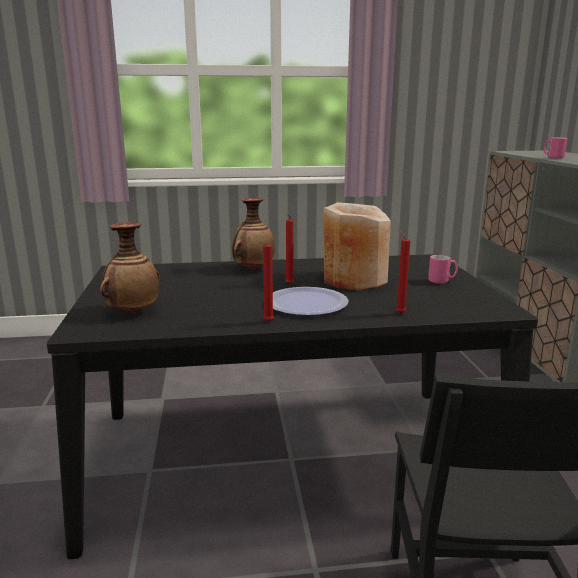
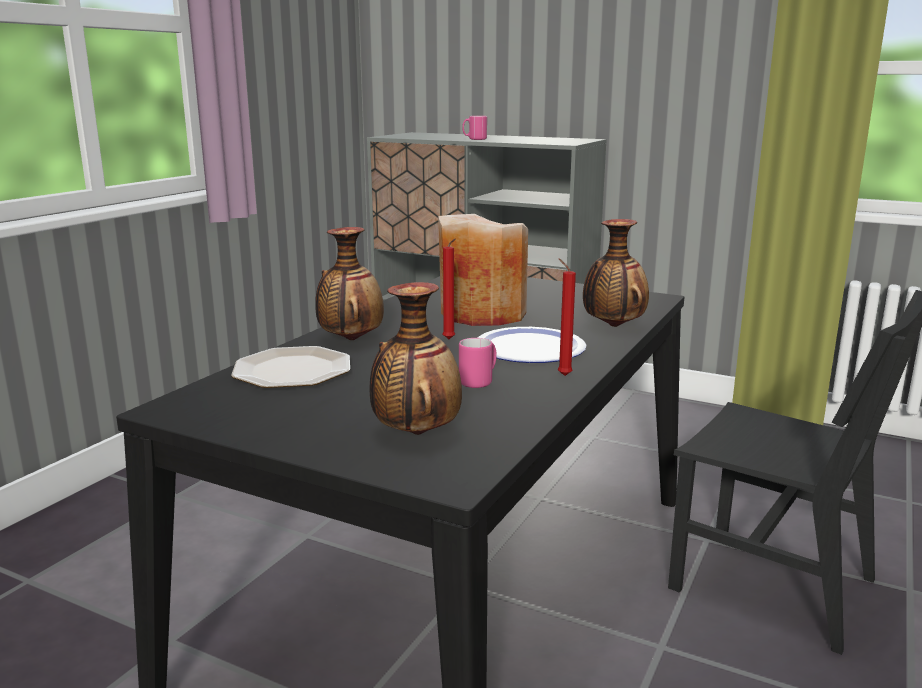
camera: 55 degrees left, 0 degrees up
red candle [396,230,410,314] -> vase [583,219,649,327]
pink mug [428,255,458,284] -> pink mug moved to [459,338,497,388]
none -> plate [231,346,350,388]

